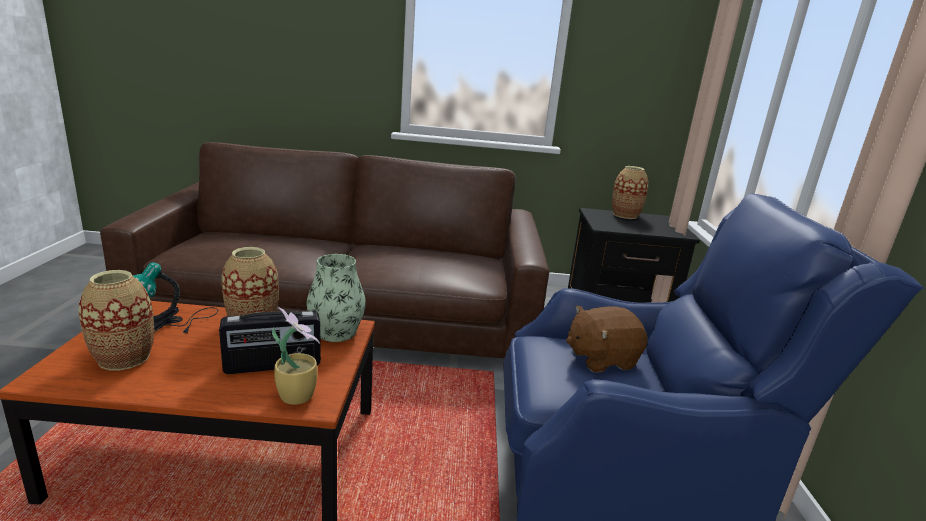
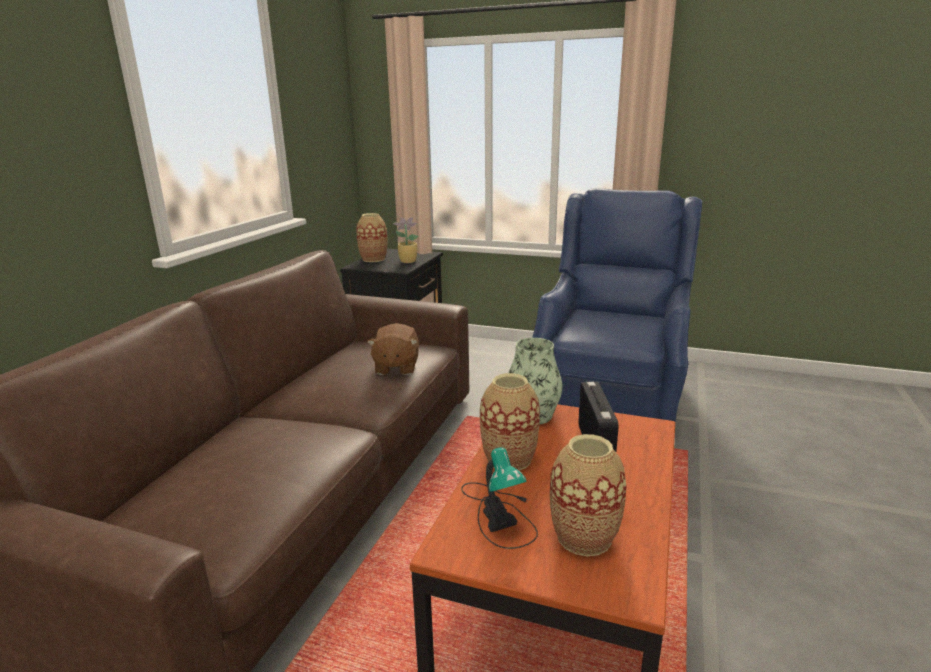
camera: 70 degrees left, 0 degrees up
potted plant [272,307,320,405] -> potted plant moved to [393,217,418,263]
brown plush toy [566,305,648,373] -> brown plush toy moved to [367,323,419,375]

